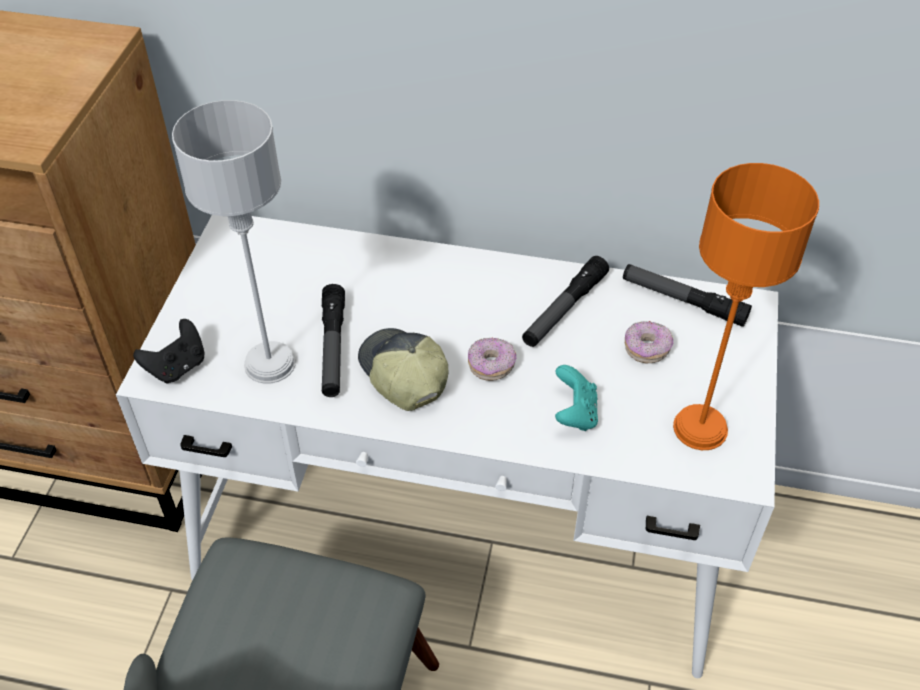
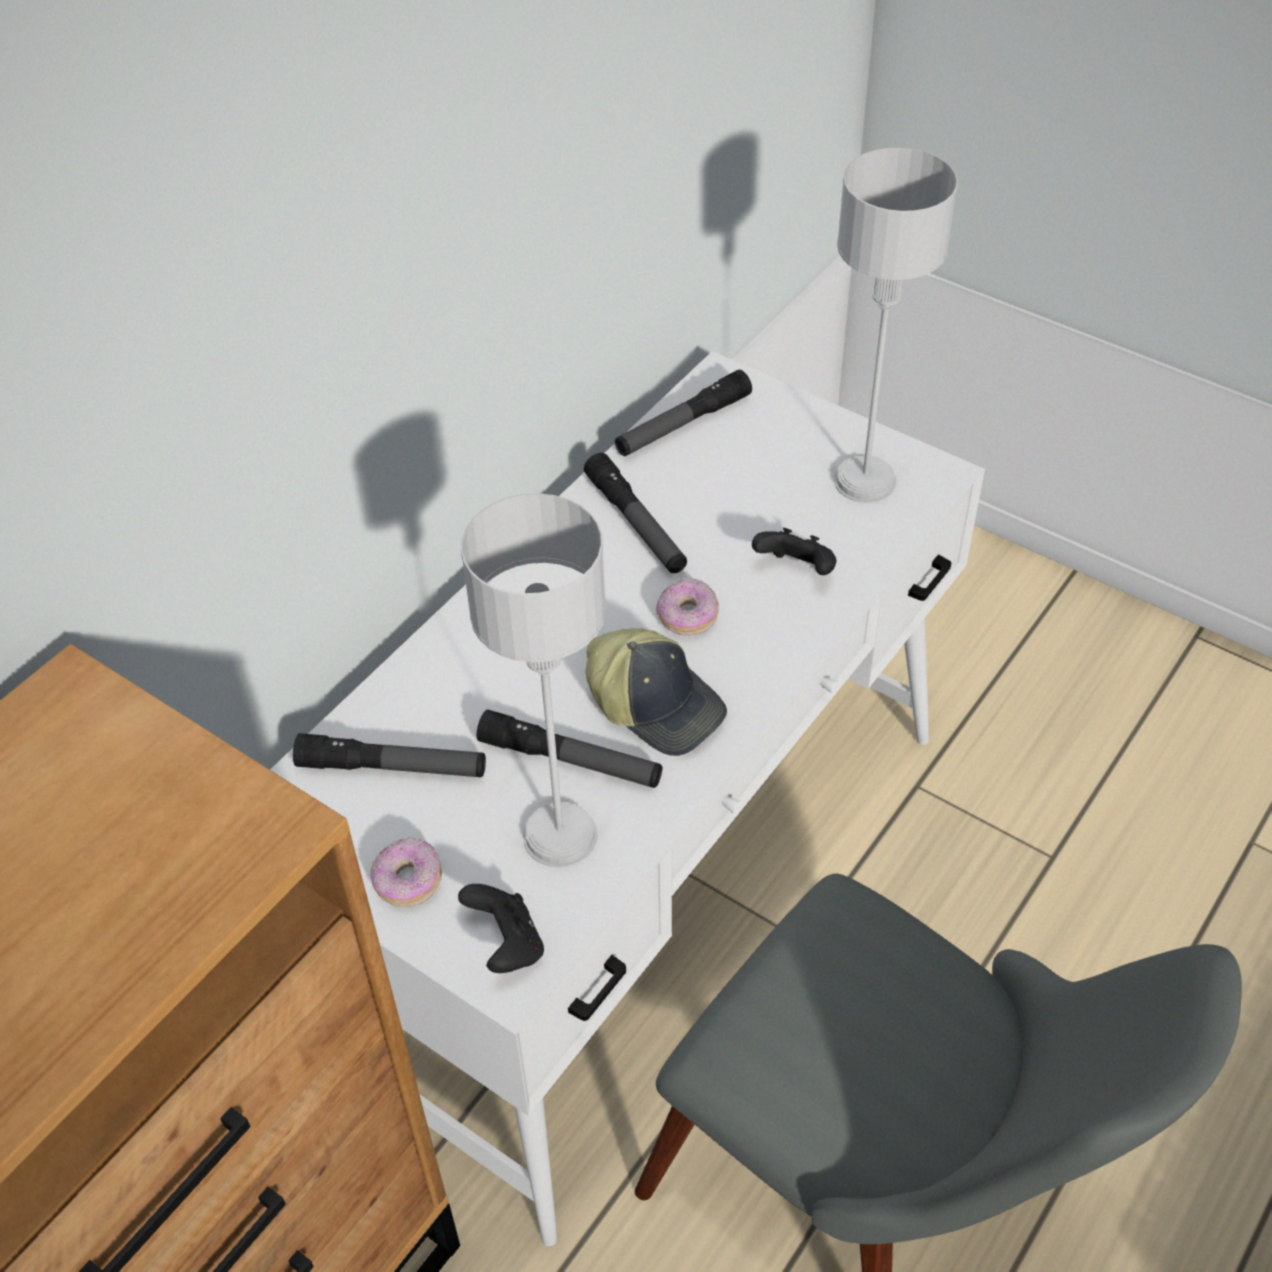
camera: 65 degrees left, 0 degrees up
cap [358,328,448,411] -> cap turned 135 degrees counterclockwise [586,628,727,756]
turquoise game controller [555,365,598,431] -> black game controller [752,528,836,575]
donut [625,321,673,363] -> donut moved to [370,837,442,908]
orange table lamp [673,163,819,450] -> grey table lamp [834,147,958,503]
none -> flashlight [293,733,486,777]

